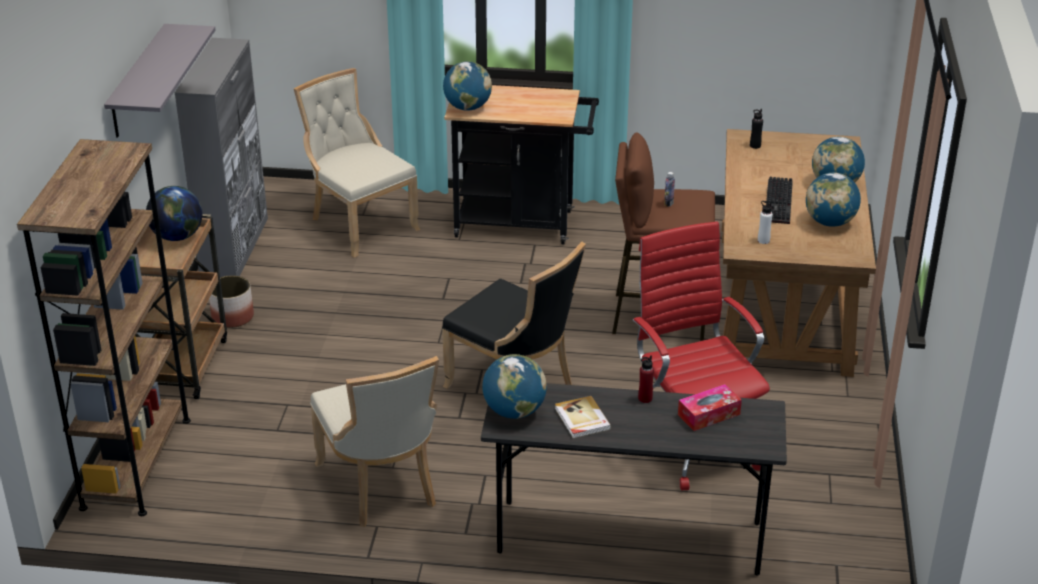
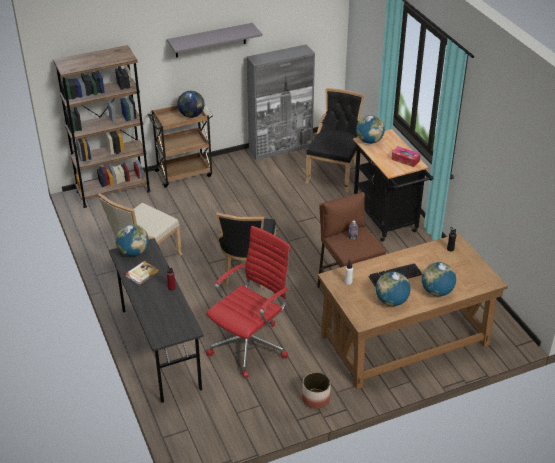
camera: 60 degrees right, 5 degrees up
planter [209,275,254,328] -> planter moved to [302,372,331,409]
beige chair [294,68,420,258] -> black chair [305,88,364,192]
tissue box [678,384,742,431] -> tissue box moved to [391,147,421,167]

